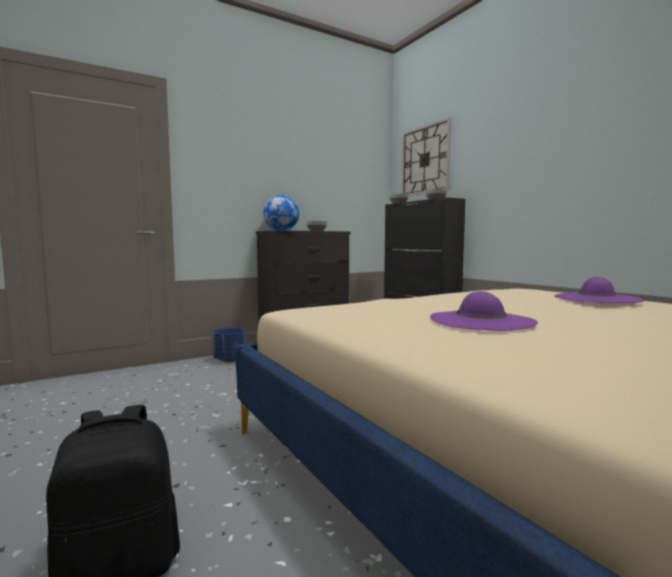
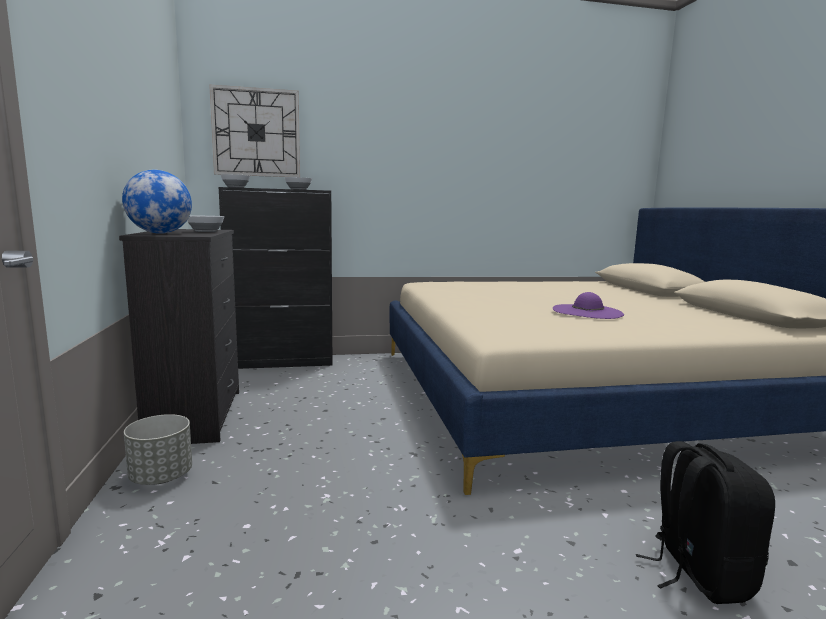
camera: 70 degrees left, 5 degrees up
blue planter [213,328,246,362] -> grey planter [124,414,192,485]
purple hat [555,277,644,303] -> none

